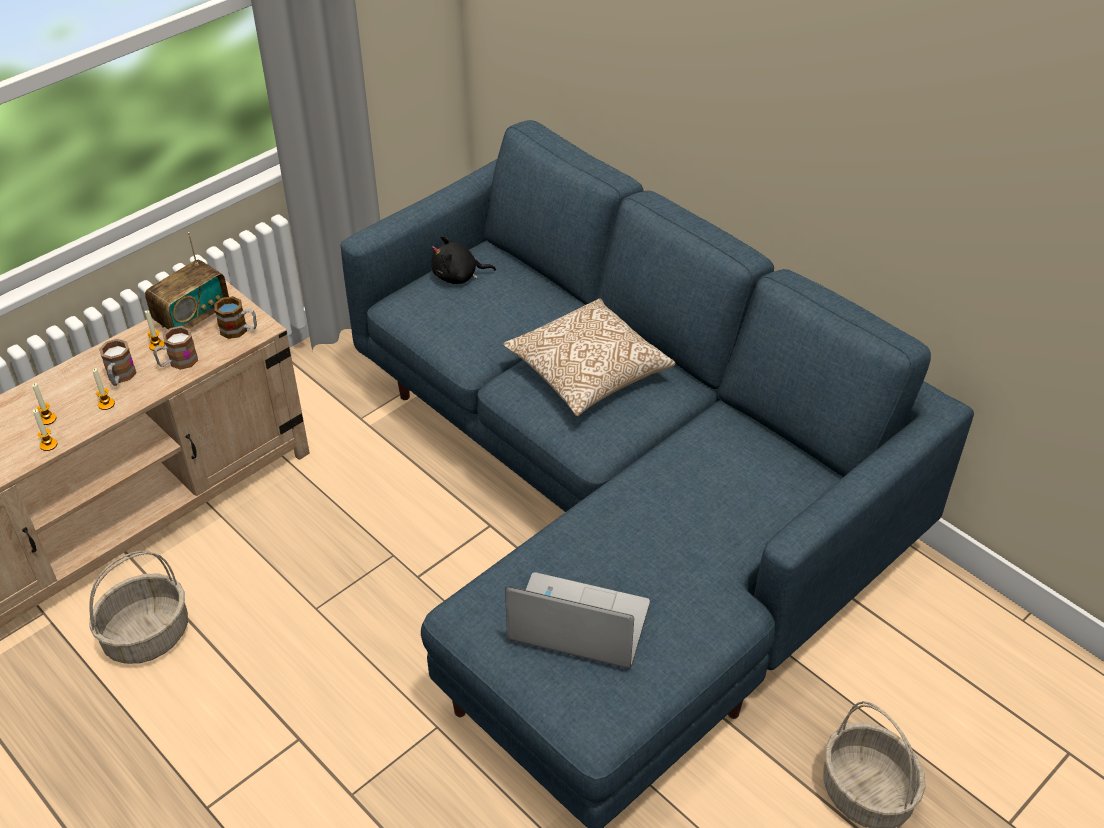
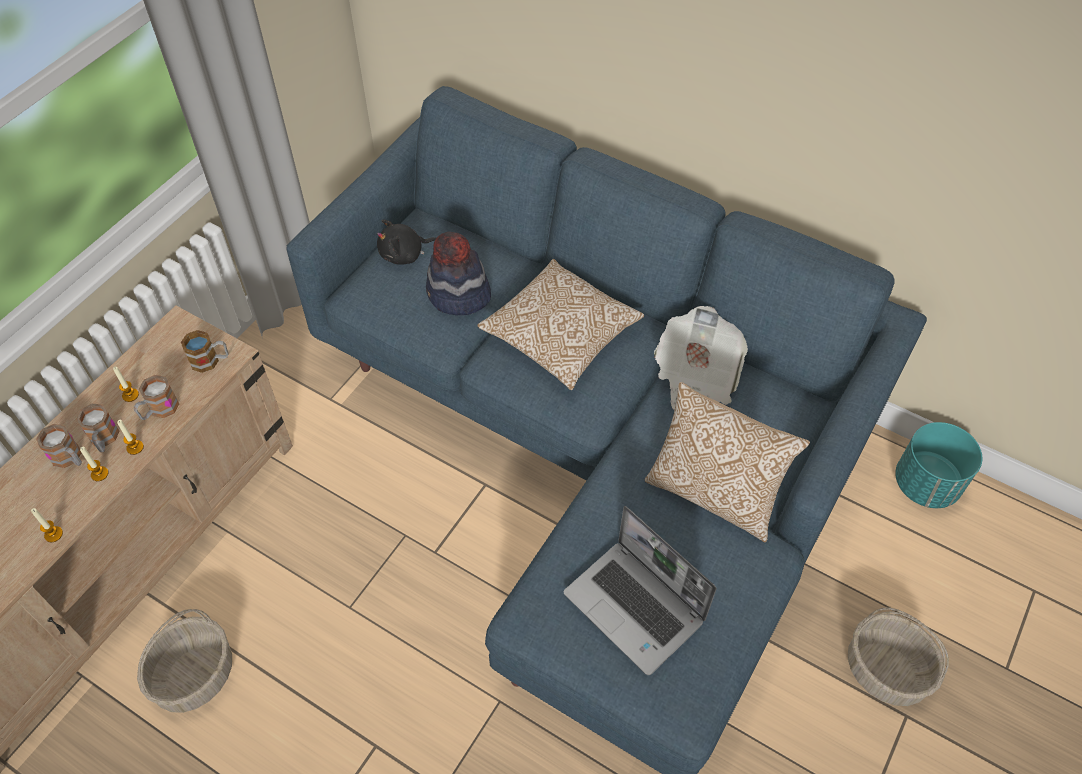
camera: 15 degrees left, 10 degrees up
candle [32,383,56,425] -> candle moved to [117,420,144,455]
radio [145,232,229,329] -> none
laptop [505,572,650,669] -> laptop turned 135 degrees counterclockwise [564,506,717,675]
none -> mug [36,424,82,468]
none -> hat [426,231,491,315]
none -> pillow [645,382,810,542]
none -> newspaper [654,306,748,410]
none -> turquoise planter [895,422,982,508]

